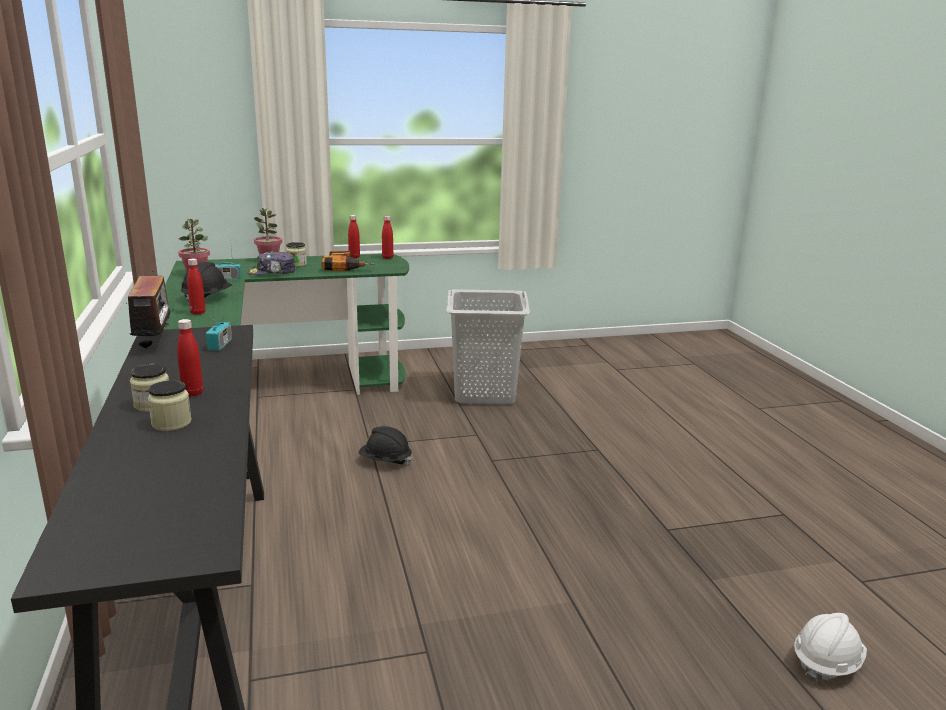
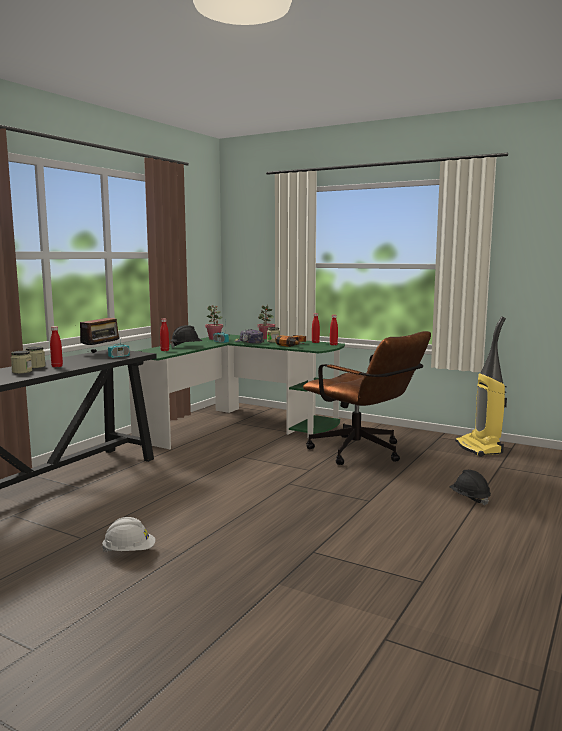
camera: 45 degrees right, 10 degrees down
black hard hat [359,426,412,465] -> black hard hat moved to [450,470,491,506]
grey laundry basket [446,289,530,404] -> brown office chair [303,331,431,465]
white hard hat [794,613,867,683] -> white hard hat moved to [102,517,156,552]
none -> vacuum cleaner [455,317,507,457]

